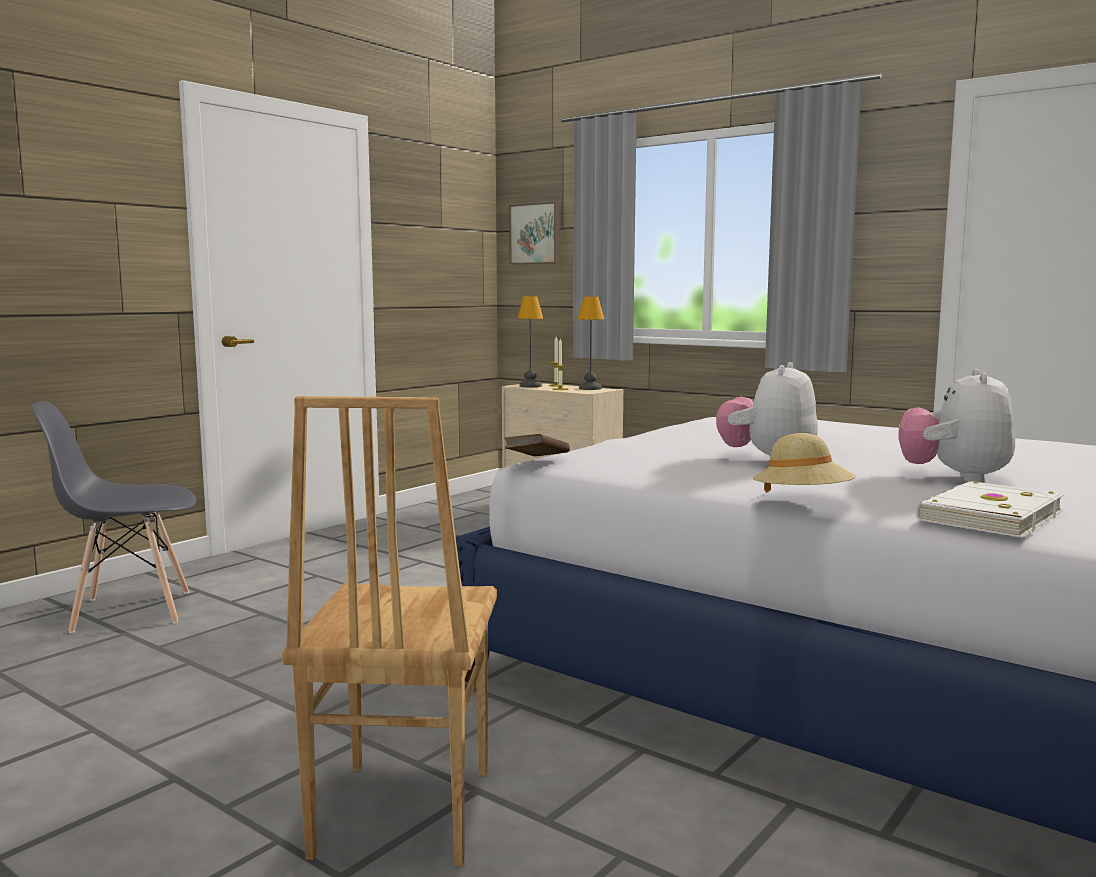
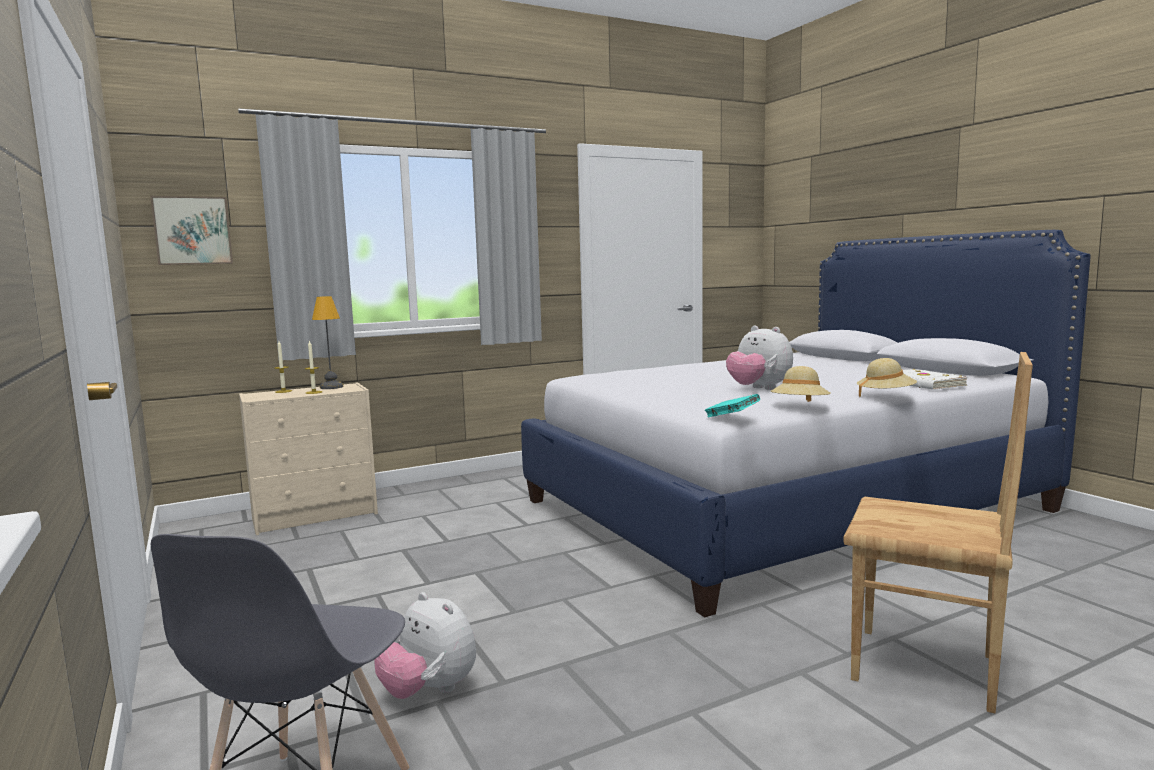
camera: 65 degrees left, 0 degrees up
brown book [504,434,570,456] -> turquoise book [705,394,760,418]
table lamp [517,296,543,387] -> none
plush toy [898,369,1015,483] -> plush toy moved to [374,592,476,699]
none -> beige hat [771,366,831,402]

